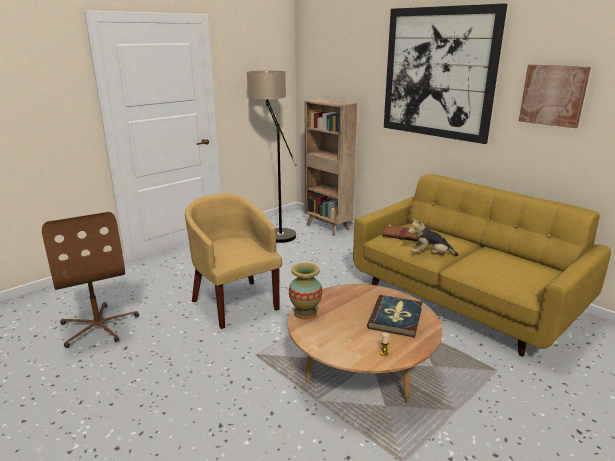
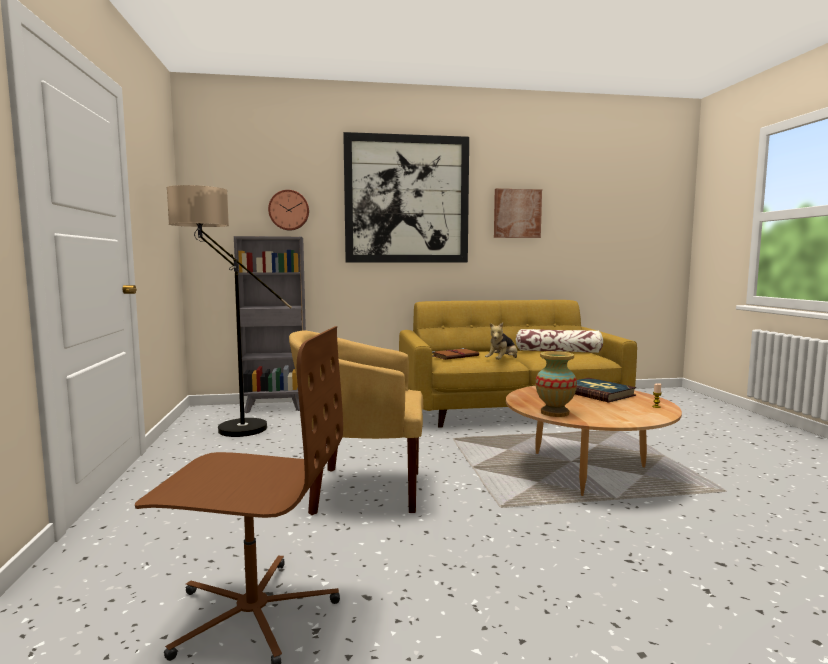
camera: 55 degrees left, 15 degrees down
brown bookcase [305,99,357,236] -> grey bookcase [234,236,306,413]
none -> wall clock [268,190,309,231]
none -> pillow [516,329,603,353]

